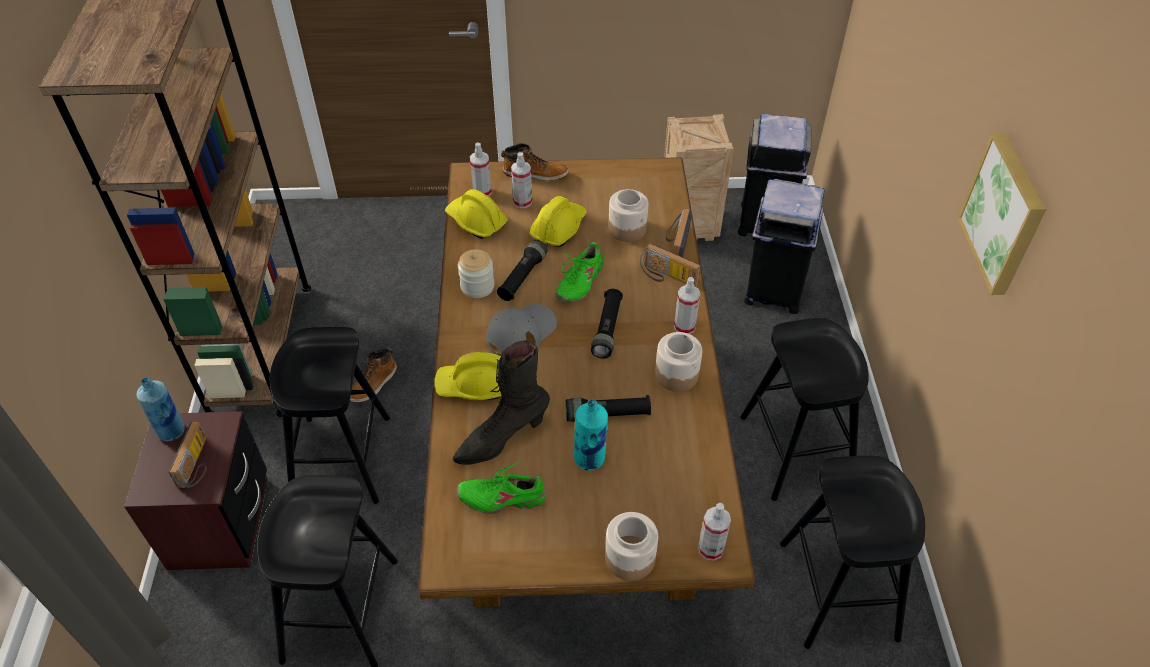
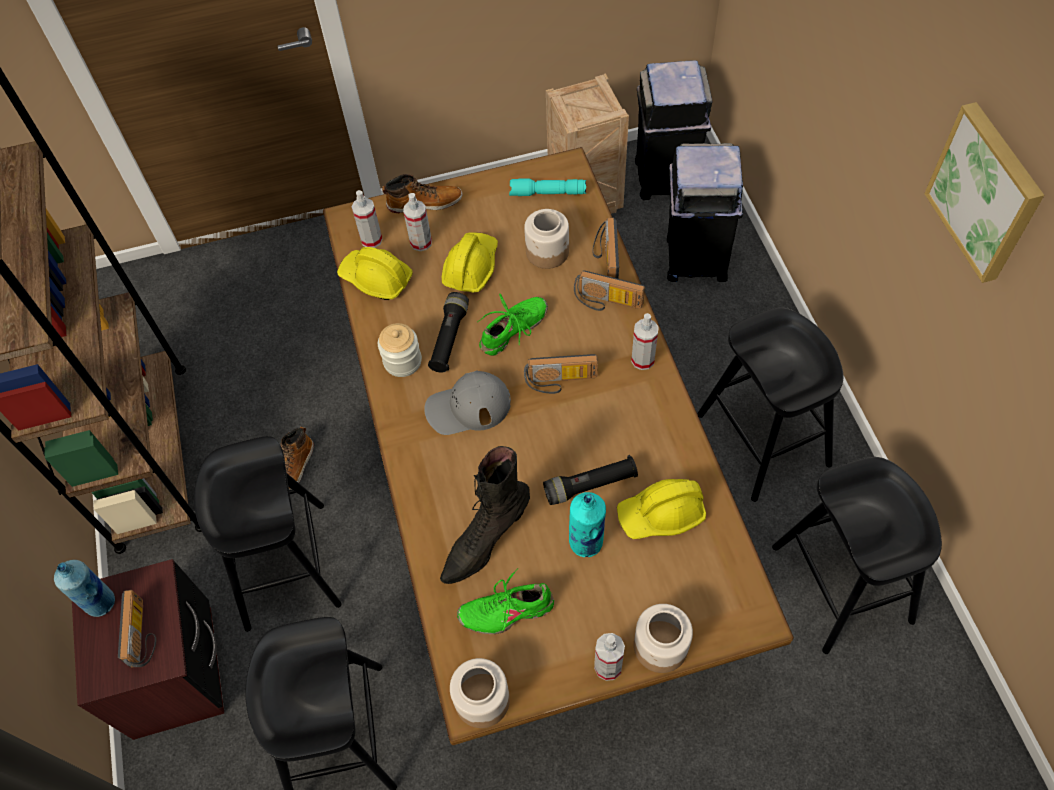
camera: 10 degrees left, 10 degrees up
yellow hard hat [434,352,501,400] -> yellow hard hat moved to [617,479,706,539]
grey cap [486,304,557,356] -> grey cap turned 135 degrees counterclockwise [424,370,511,435]
green shoe [555,242,607,302] -> green shoe turned 150 degrees counterclockwise [477,294,548,356]
black flashlight [591,289,623,359] -> radio [524,354,598,394]
jar [655,332,702,392] -> jar moved to [450,658,510,728]
spray bottle [698,503,731,561] -> spray bottle moved to [594,633,625,681]
none -> turquoise flashlight [509,179,586,196]

